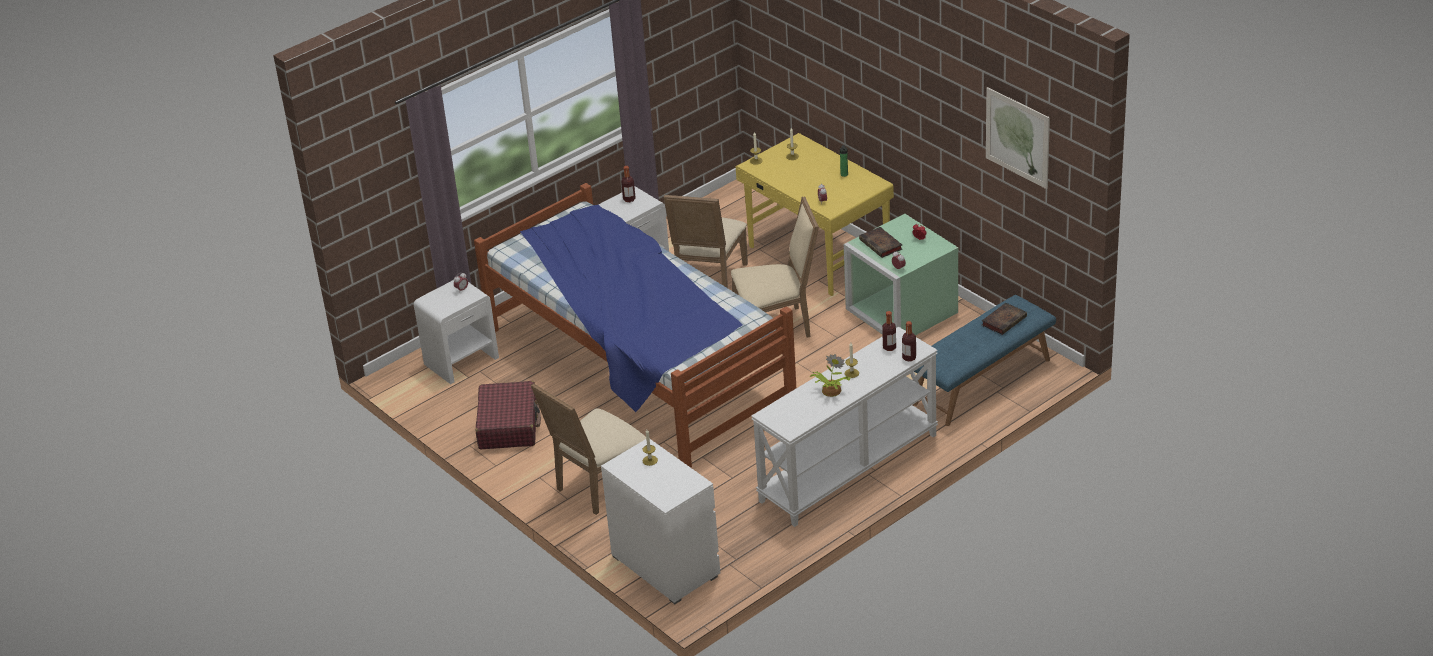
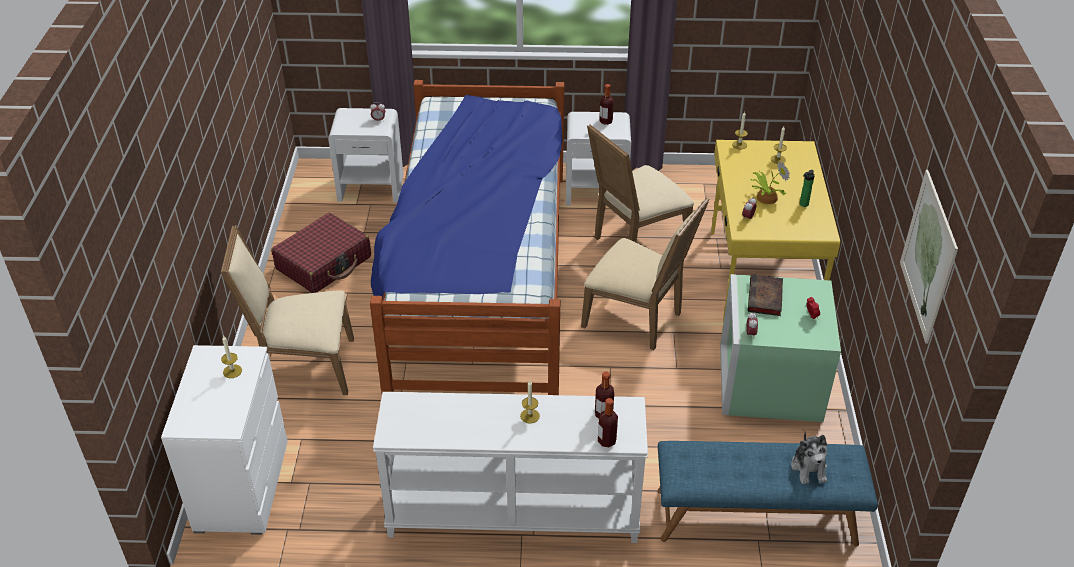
camera: 40 degrees right, 5 degrees up
potted plant [810,354,851,397] -> potted plant moved to [750,161,790,204]
book [982,303,1027,335] -> plush toy [791,431,827,484]

